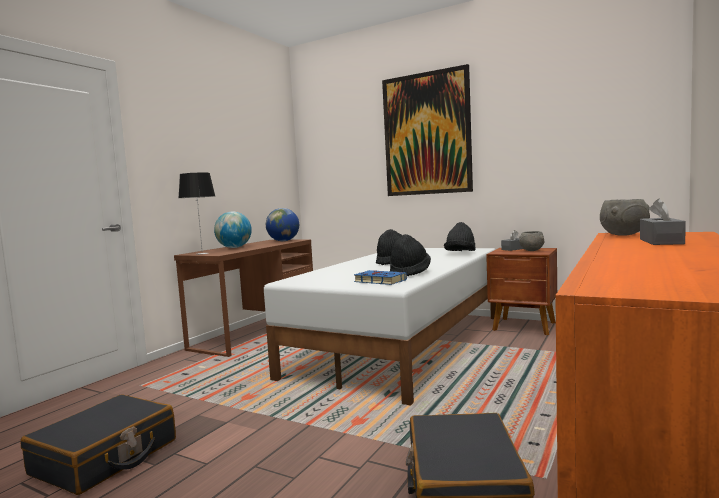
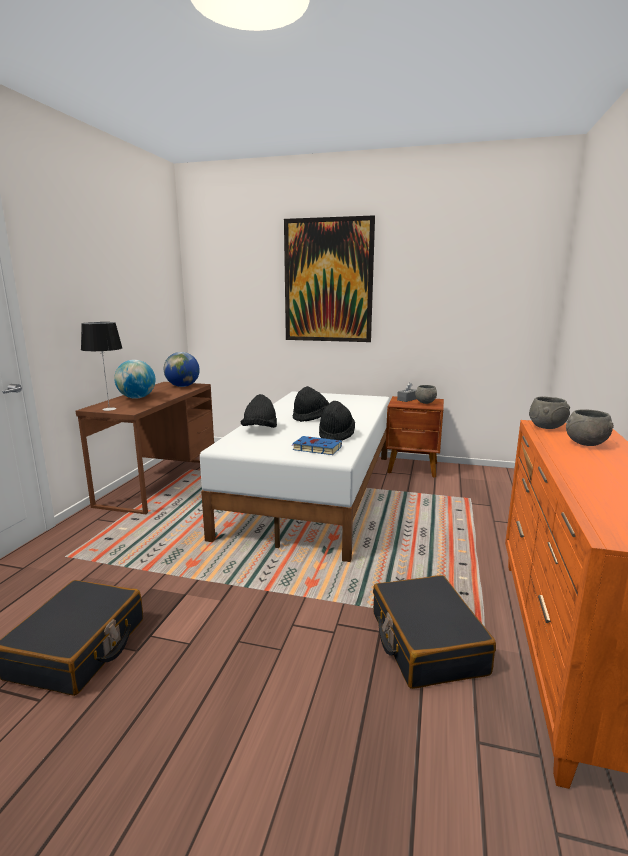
camera: 15 degrees left, 10 degrees up
black hat [444,222,476,251] -> black hat moved to [240,394,277,428]
grey tissue box [640,198,686,245] -> grey bowl [566,409,614,446]

